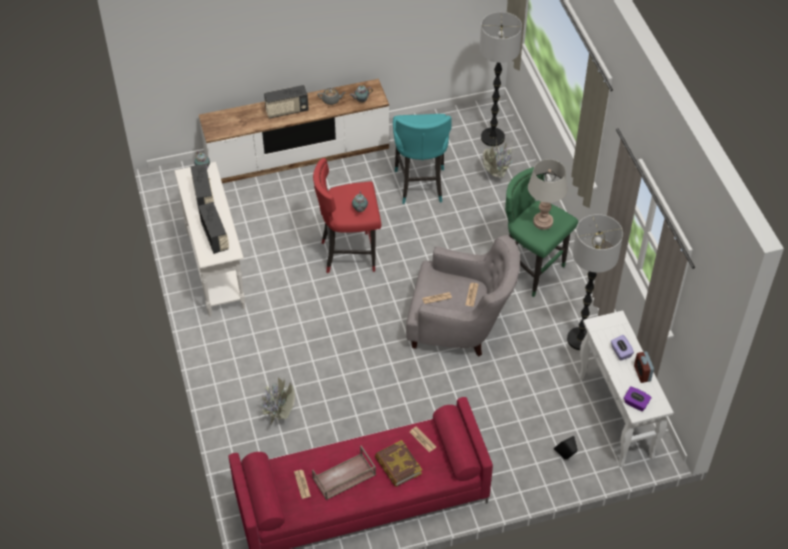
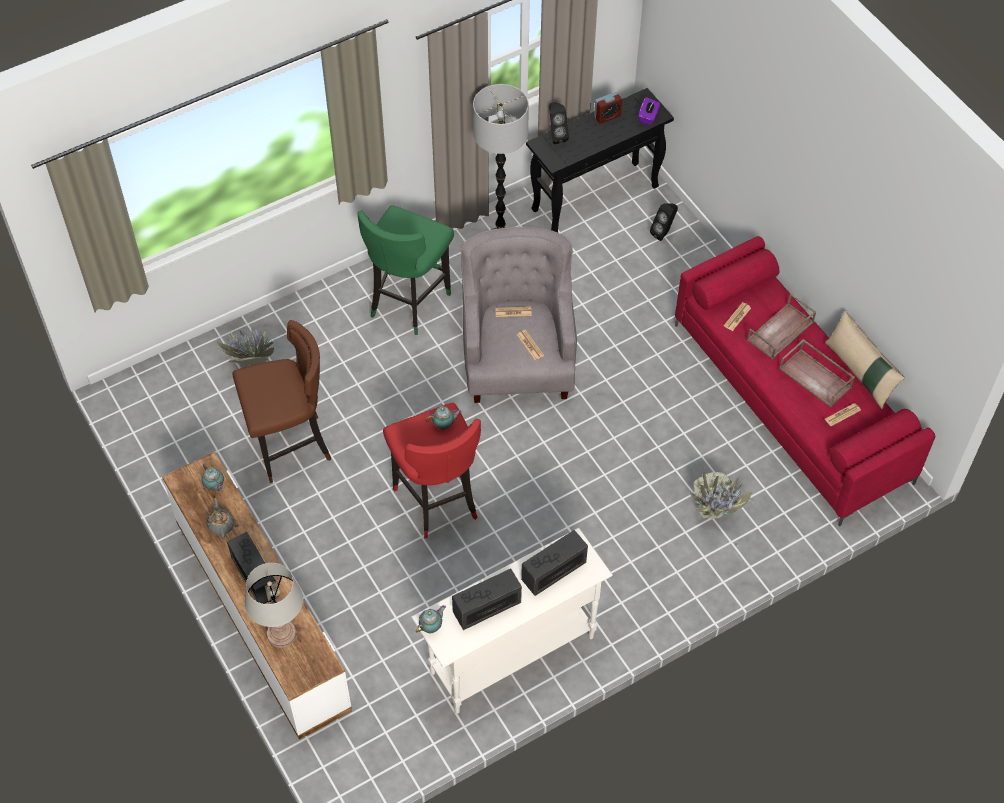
camera: 105 degrees left, 5 degrees up
book [375,440,422,487] -> brown tray [747,293,817,359]
turquoise stool [393,114,452,204] -> brown stool [232,320,331,483]
floor lamp [480,12,522,146] -> none
grey table lamp [528,159,567,230] -> grey table lamp moved to [245,563,303,648]
white console table [578,310,674,467] -> black console table [526,88,674,233]
purple tissue box [611,335,634,361] -> none
none -> black speaker [549,102,569,144]
none -> beige pillow [825,311,905,409]

